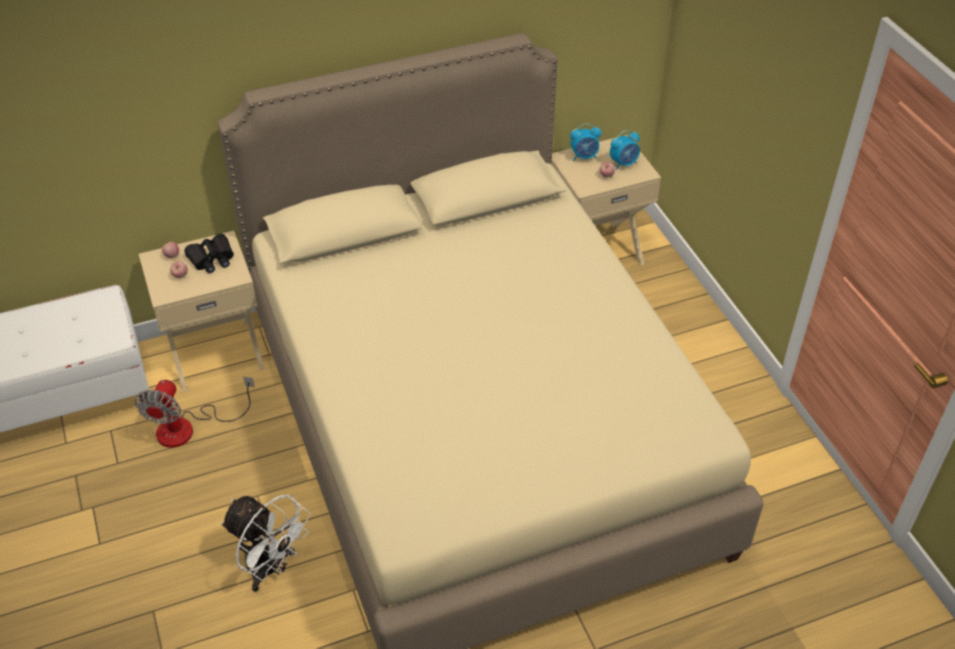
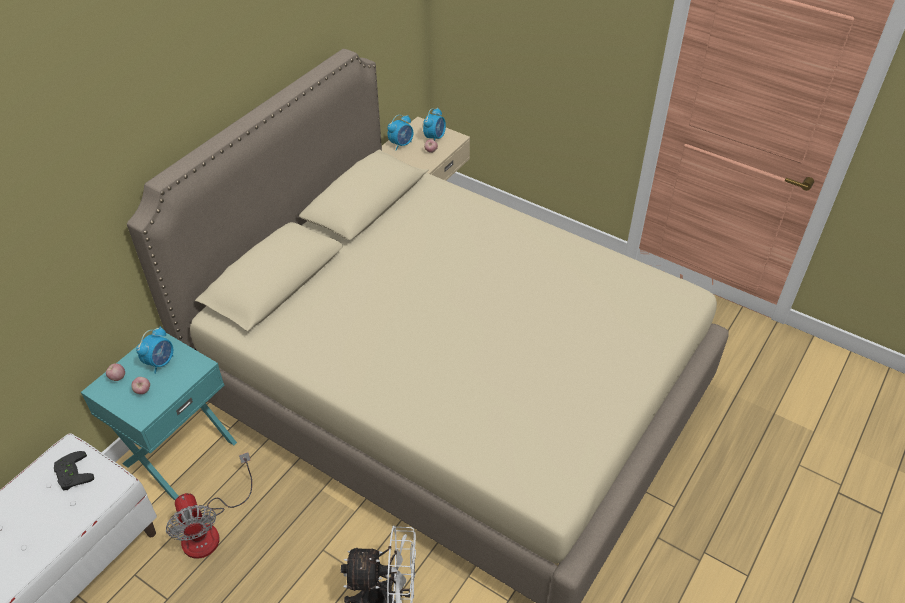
camera: 35 degrees left, 0 degrees up
beige nightstand [139,231,264,392] -> turquoise nightstand [81,333,237,500]
black binoculars [184,234,234,273] -> alarm clock [136,327,174,374]
none -> black game controller [54,451,94,490]

